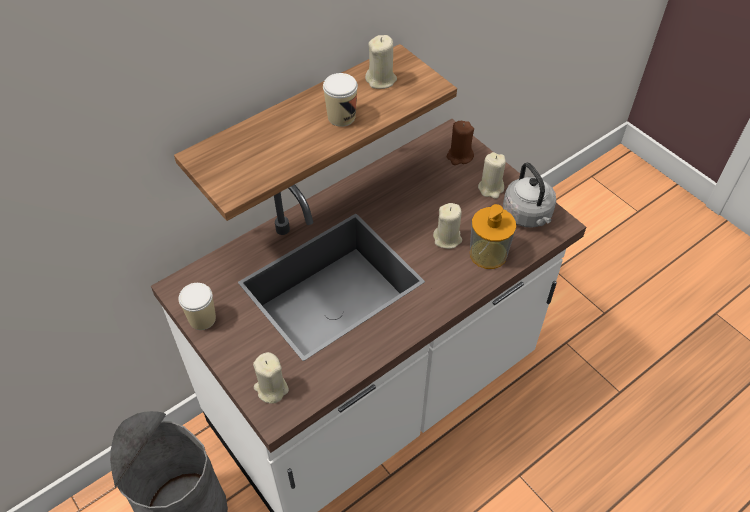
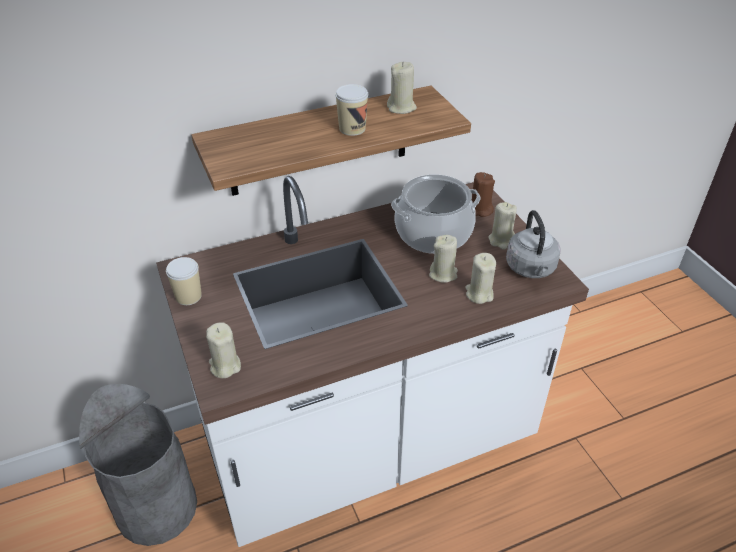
camera: 15 degrees right, 10 degrees down
soap dispenser [470,204,516,269] -> beige candle [465,253,496,304]
none -> cooking pot [391,174,481,254]

